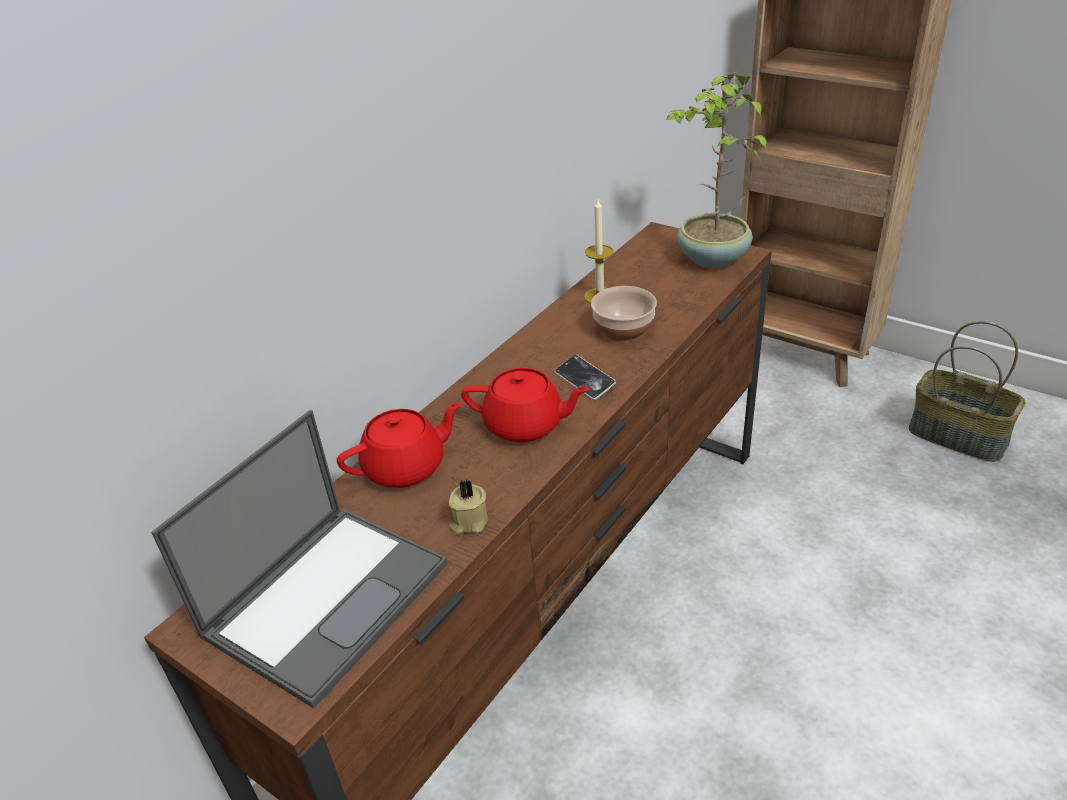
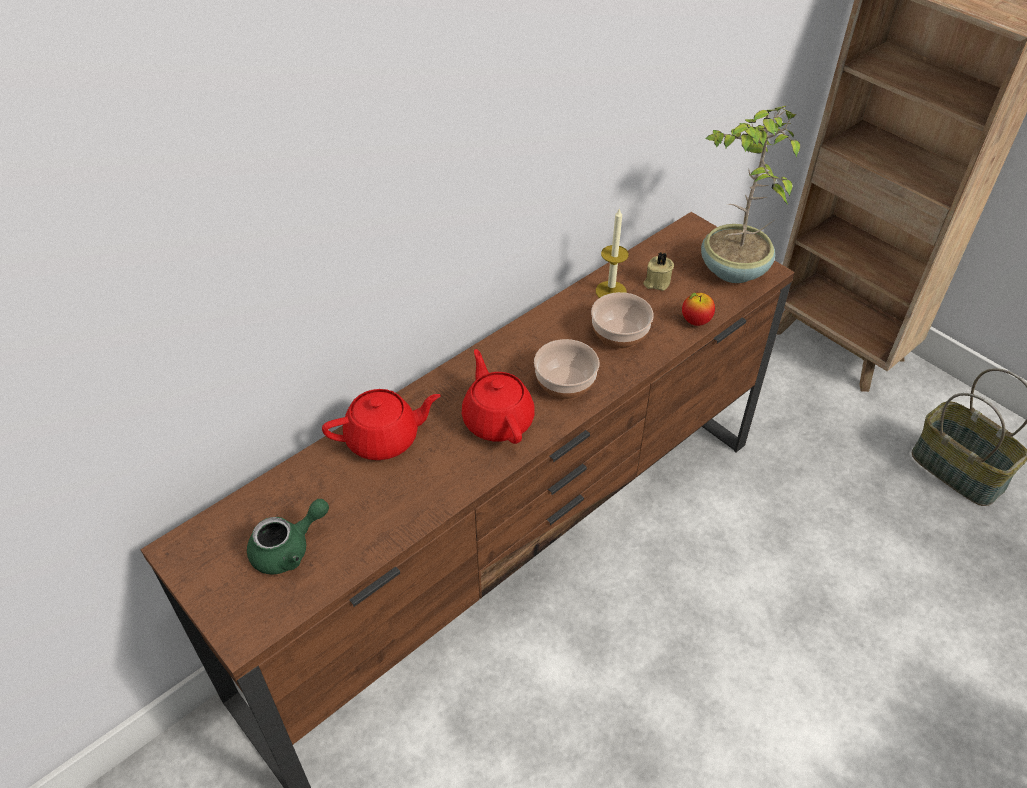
camera: 10 degrees right, 10 degrees up
laptop [151,410,448,708] -> green teapot [247,499,329,575]
beige candle [449,480,488,534] -> beige candle moved to [643,252,674,291]
red teapot [461,368,590,442] -> red teapot turned 135 degrees counterclockwise [462,349,535,444]
phone [555,355,616,400] -> bowl [534,339,599,400]
none -> apple [682,292,715,326]

